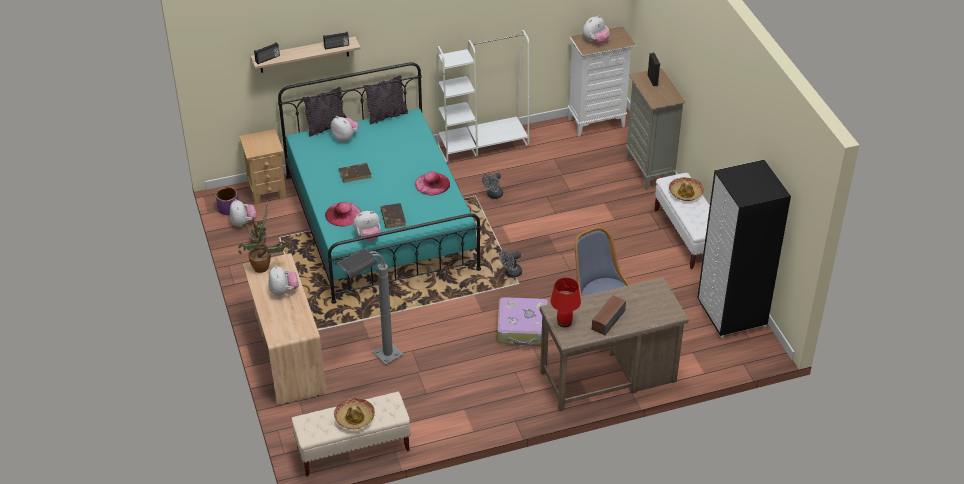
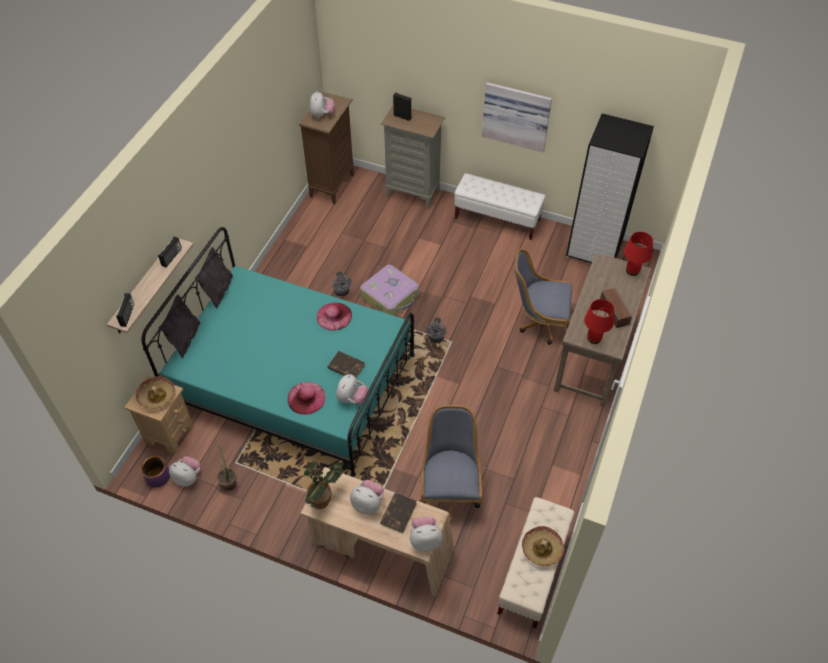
camera: 50 degrees left, 10 degrees up
plush toy [331,116,359,142] -> plush toy moved to [410,516,443,552]
grey floor lamp [336,248,403,365] -> blue office chair [419,405,483,522]
brown book [339,163,372,183] -> brown book moved to [380,493,417,533]
white clothes rack [437,30,529,163] -> none
suitcase [497,297,549,346] -> suitcase moved to [360,264,419,316]
white dresser [568,26,636,136] -> brown dresser [299,92,354,204]
hat [669,177,704,201] -> hat moved to [136,376,175,409]
none -> picture [482,82,552,152]
none -> red table lamp [624,232,653,276]

